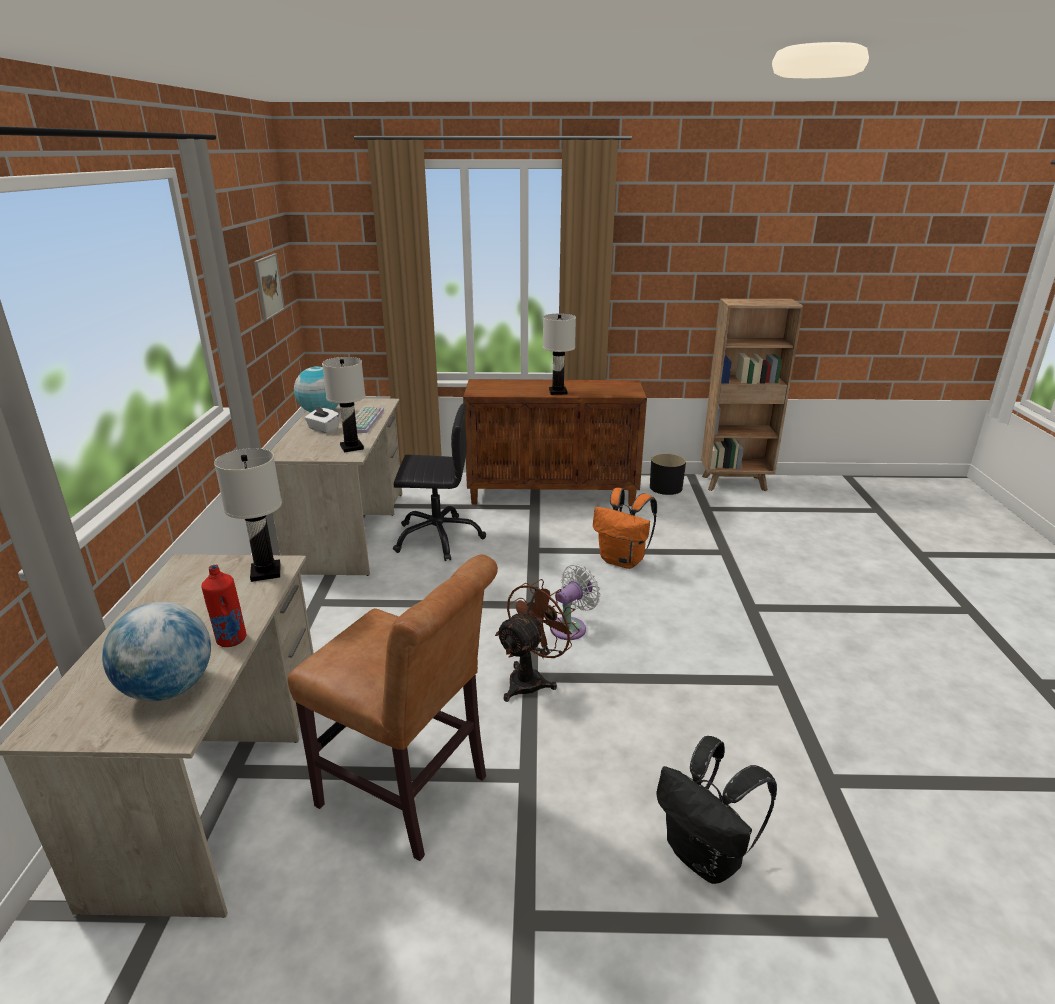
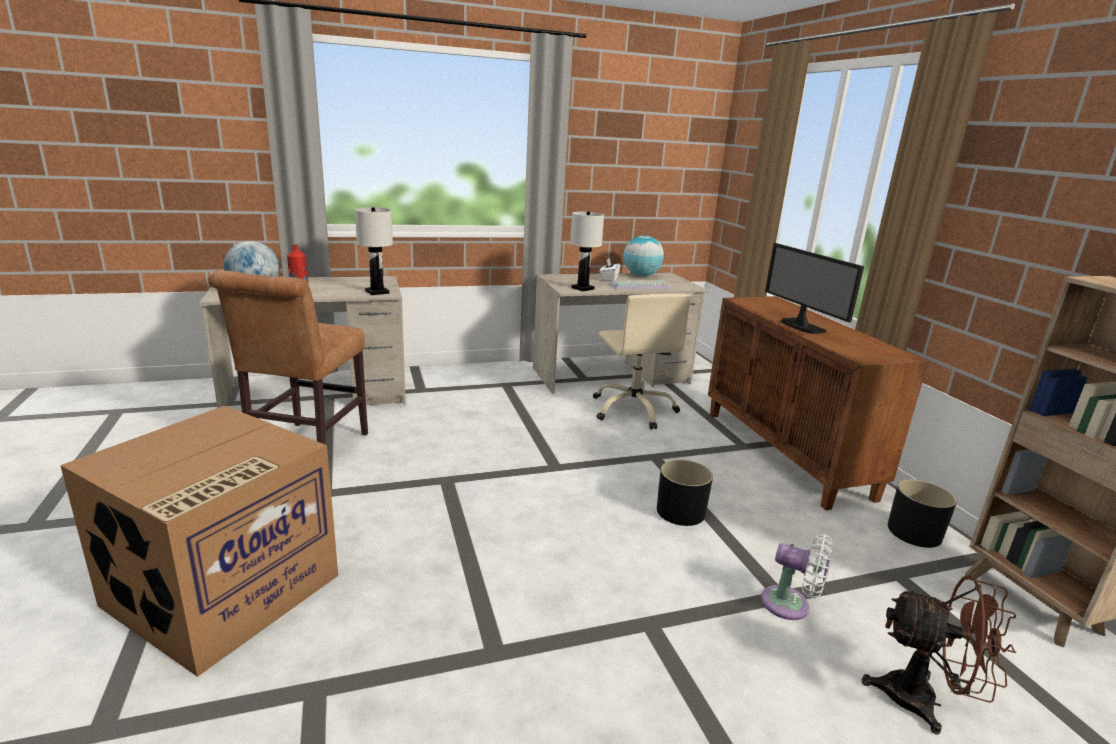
camera: 70 degrees right, 5 degrees down
picture [254,253,285,321] -> none
black office chair [393,403,486,561] -> beige office chair [593,293,692,430]
brown fan [495,579,580,702] -> brown fan moved to [862,575,1016,735]
white table lamp [543,313,576,395] -> monitor [765,243,864,334]
white fan [551,564,601,640] -> white fan moved to [761,534,833,620]
orange backpack [593,488,657,569] -> black planter [657,460,713,526]
black backpack [656,736,777,884] -> cardboard box [60,406,338,677]

